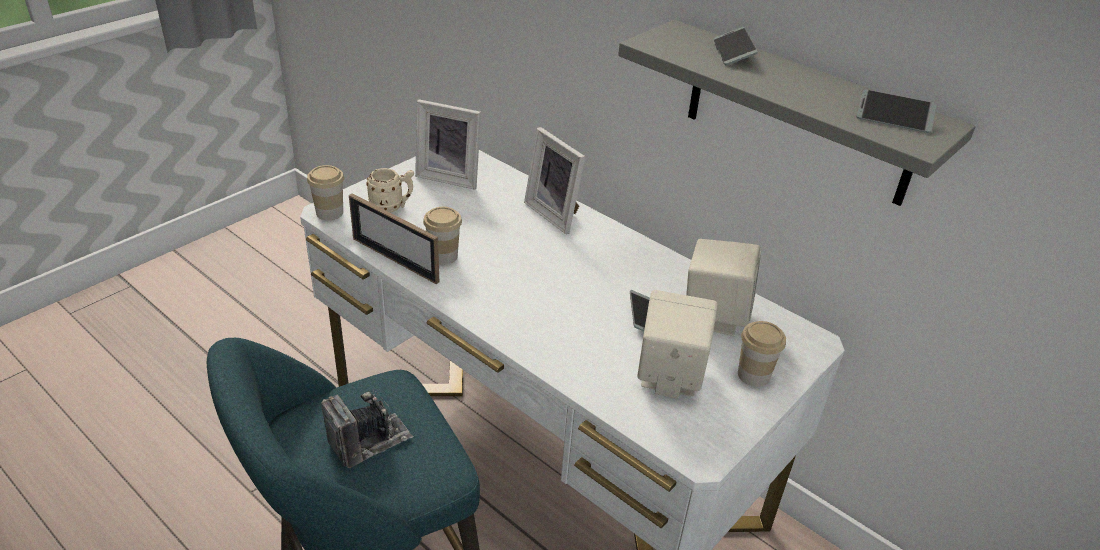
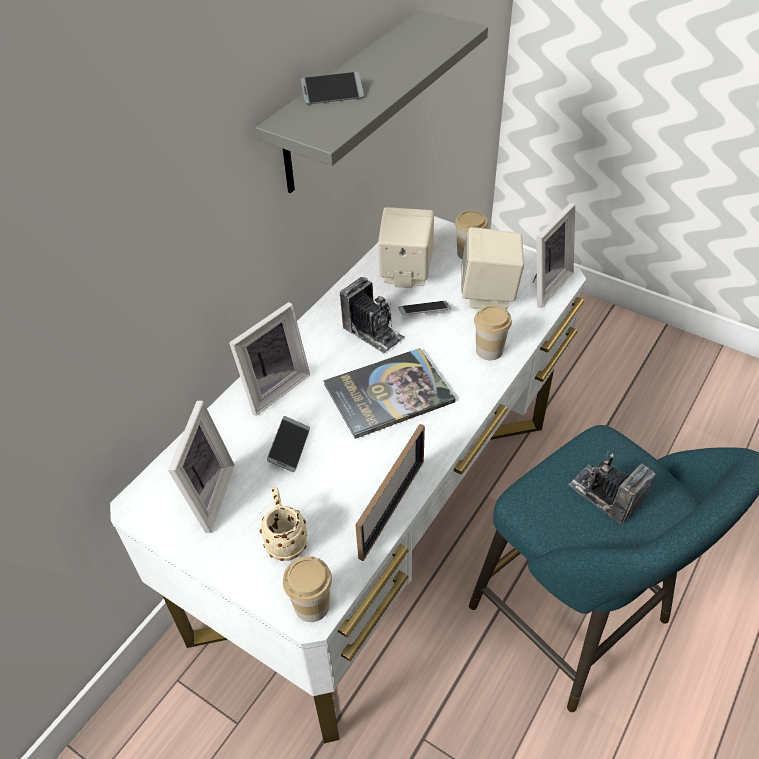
camera: 95 degrees left, 10 degrees up
cup [423,207,462,265] -> cup moved to [474,305,512,361]
phone [856,90,937,133] -> phone moved to [267,416,310,472]
none -> book [323,348,456,439]
none -> camera [340,277,405,354]
none -> picture frame [533,202,575,308]

